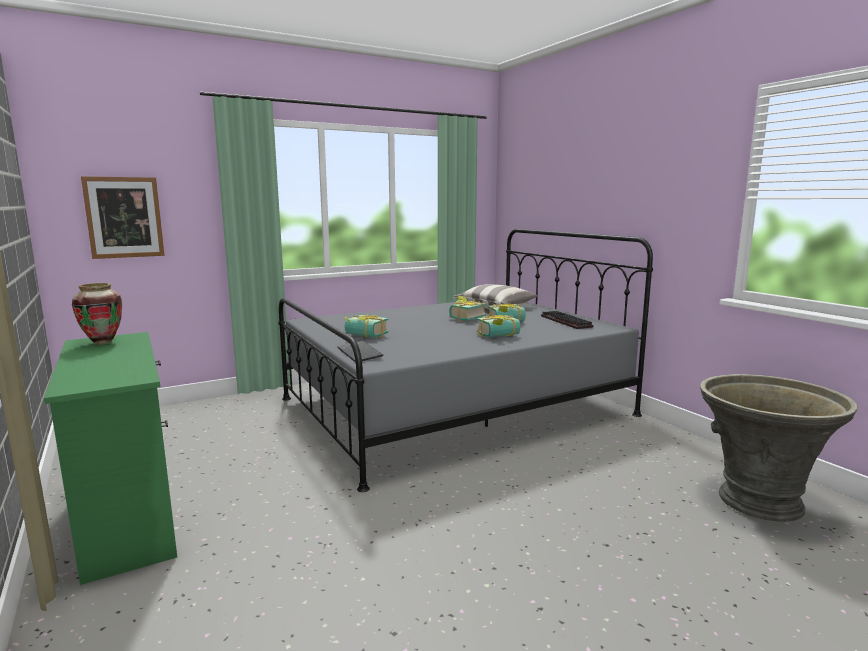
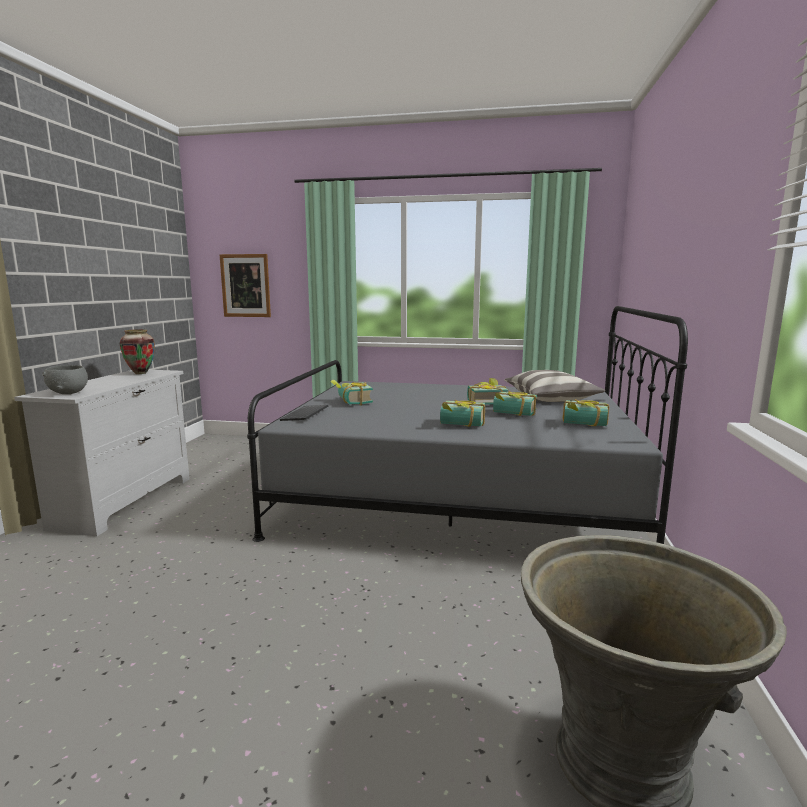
camera: 40 degrees right, 0 degrees up
green dresser [44,332,177,585] -> white dresser [14,370,190,536]
keyboard [541,311,593,329] -> book [562,399,609,426]
none -> grey bowl [42,365,88,394]

